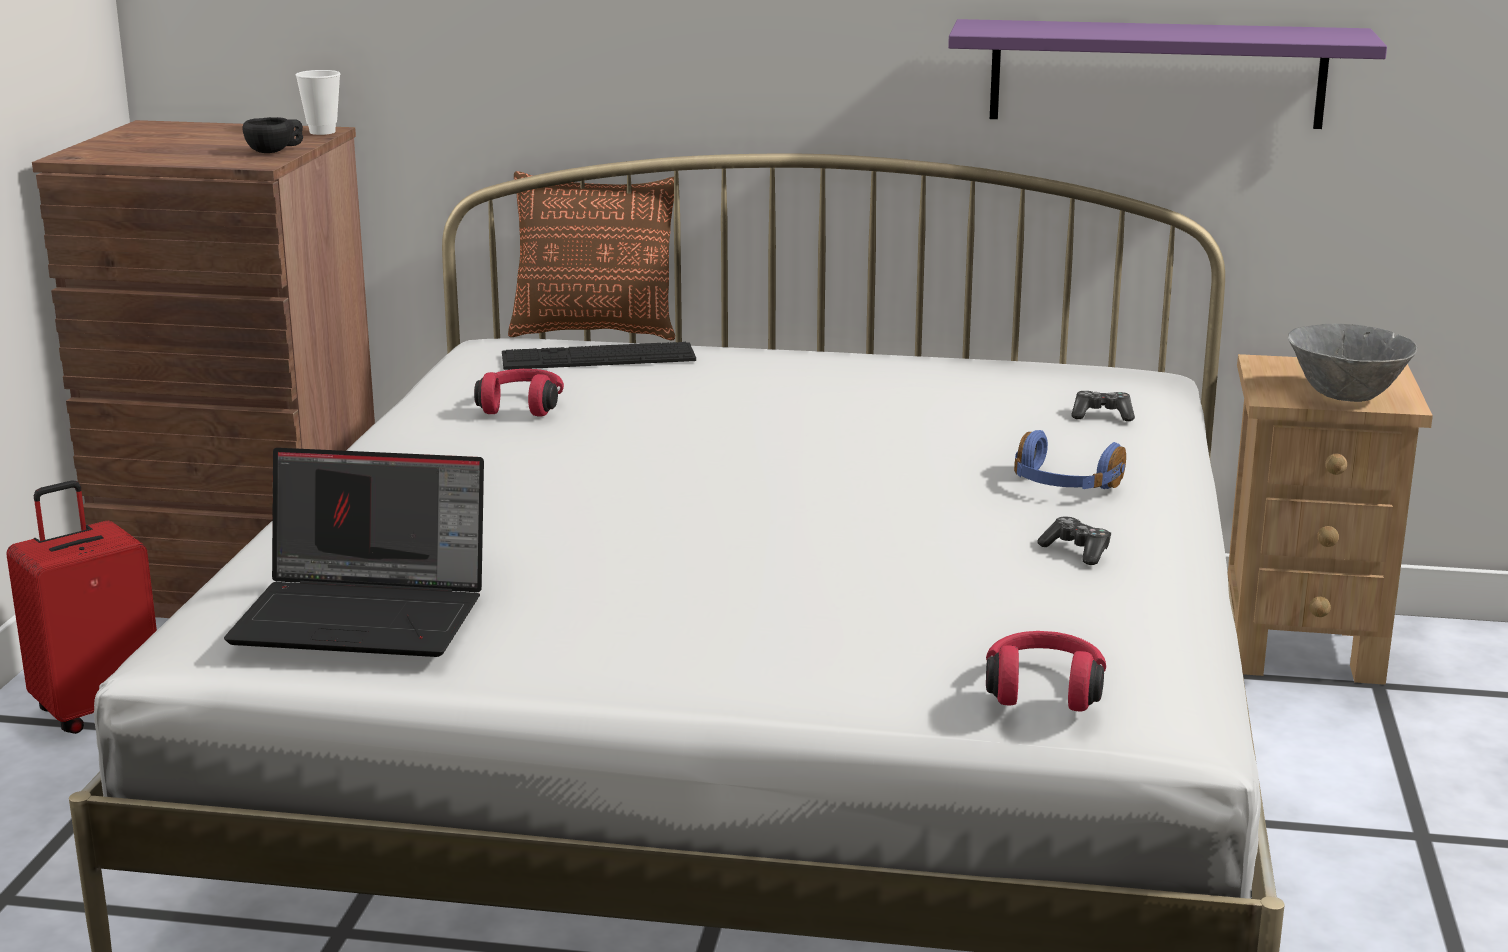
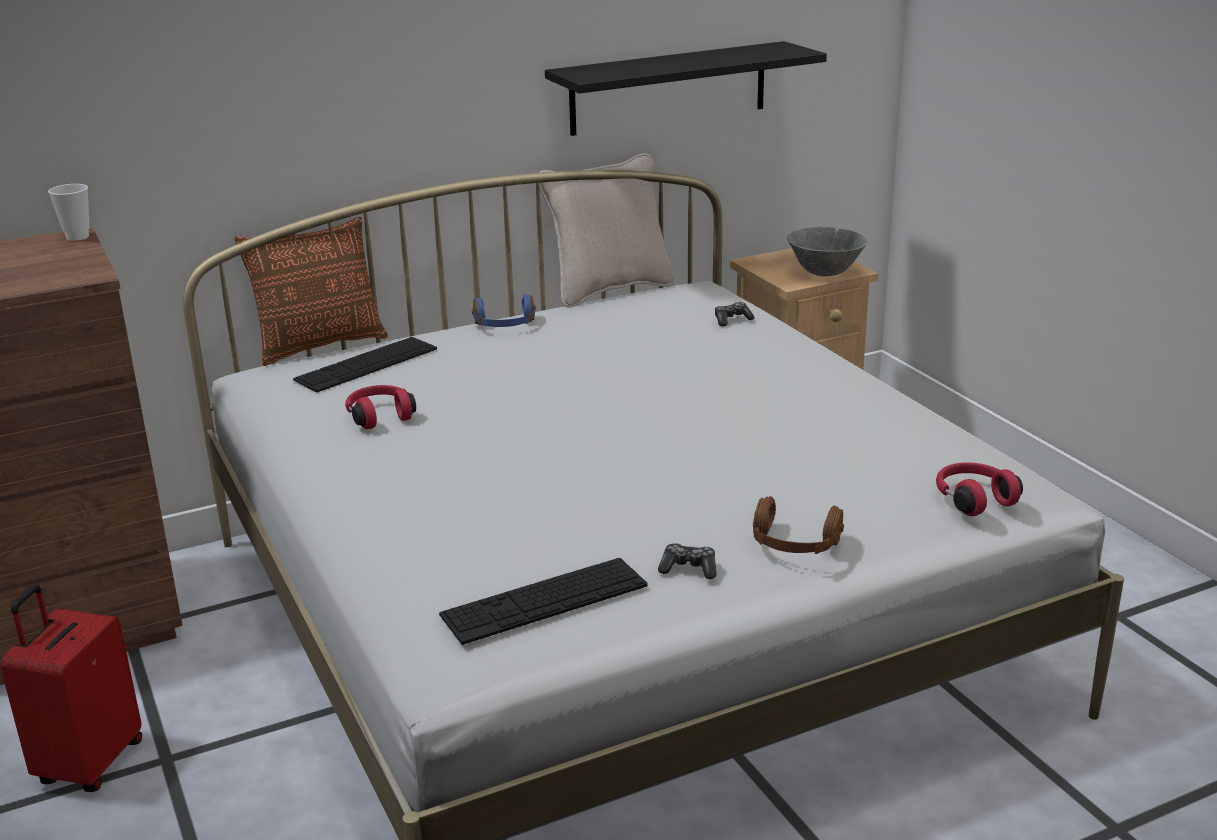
camera: 35 degrees left, 5 degrees up
laptop [224,448,484,657] -> keyboard [439,558,648,645]
black cup [242,117,303,153] -> none
purple shelf [948,19,1387,129] -> black shelf [545,41,827,136]
blue headphones [1014,430,1126,489] -> blue headphones moved to [472,294,536,327]
game controller [1037,517,1111,565] -> game controller moved to [658,543,716,579]
none -> beige pillow [539,153,676,308]
none -> brown headphones [753,496,844,554]

